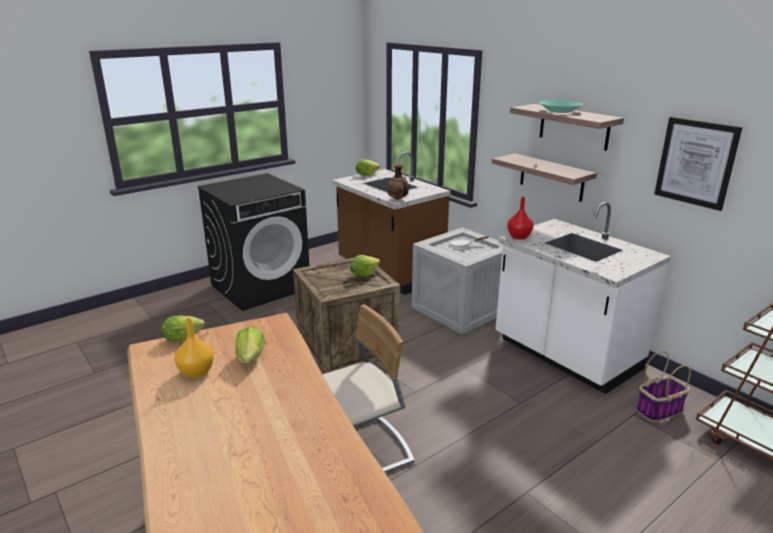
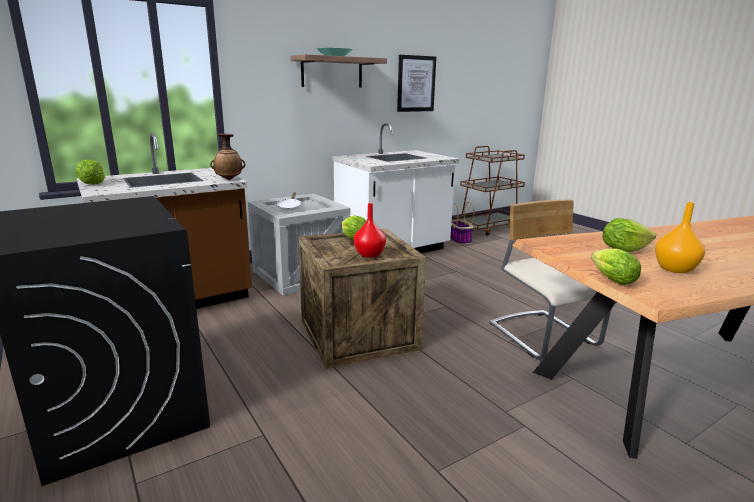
camera: 85 degrees left, 5 degrees down
shelf [492,153,597,202] -> none
red vase [507,197,534,239] -> red vase moved to [354,203,386,258]

